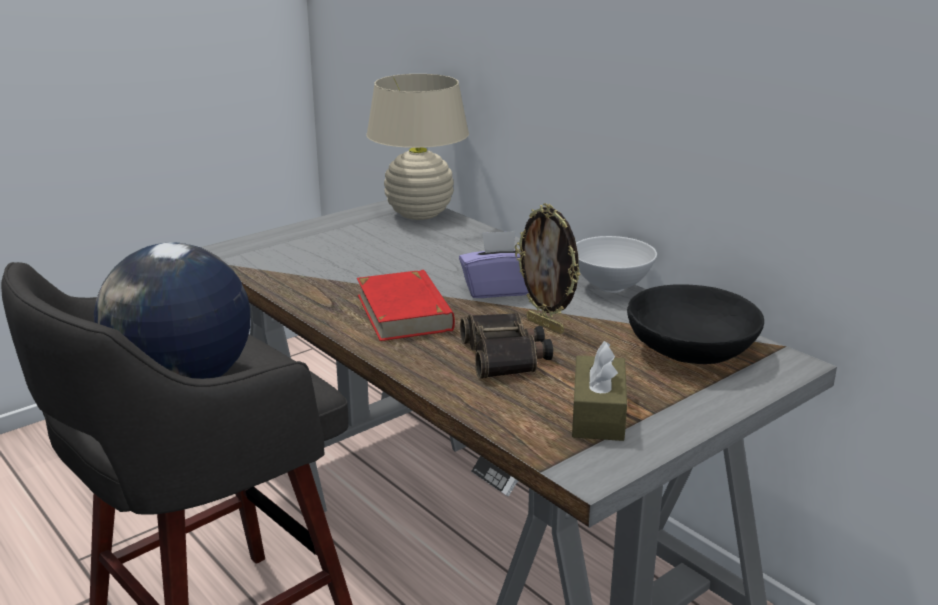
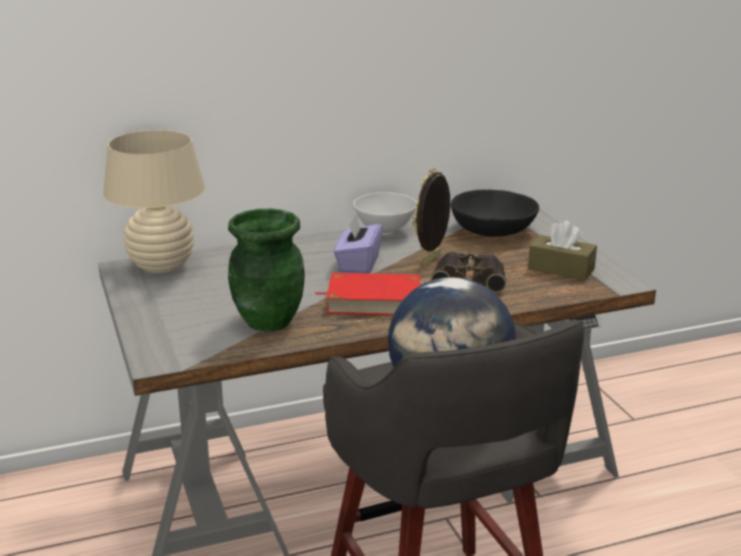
camera: 70 degrees left, 0 degrees up
picture frame [515,203,580,334] -> picture frame turned 150 degrees clockwise [412,168,450,266]
none -> green vase [228,209,305,332]

